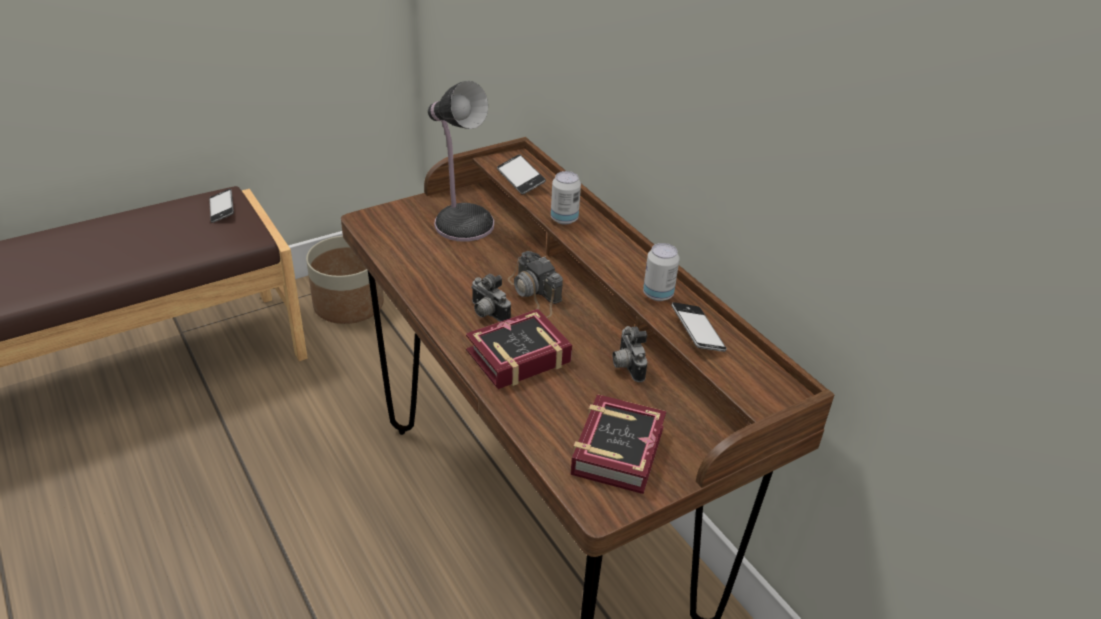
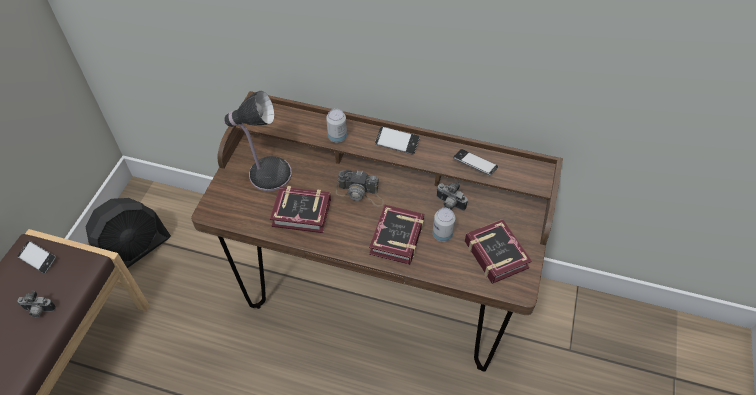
camera: 40 degrees left, 15 degrees up
planter [306,236,384,324] -> black fan [85,198,171,268]
camera [471,274,511,322] -> camera moved to [17,291,56,317]
phone [497,154,546,194] -> phone moved to [375,126,420,155]
can [643,243,680,301] -> can moved to [432,208,455,242]
none -> book [270,186,331,233]

